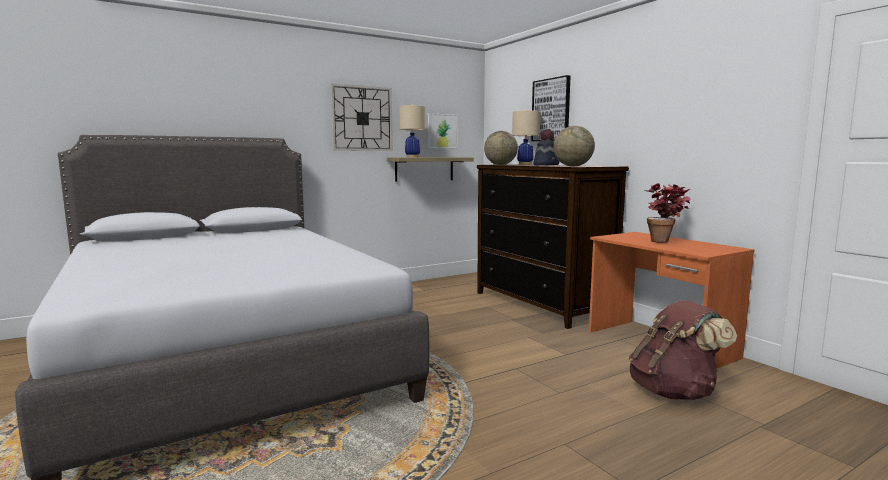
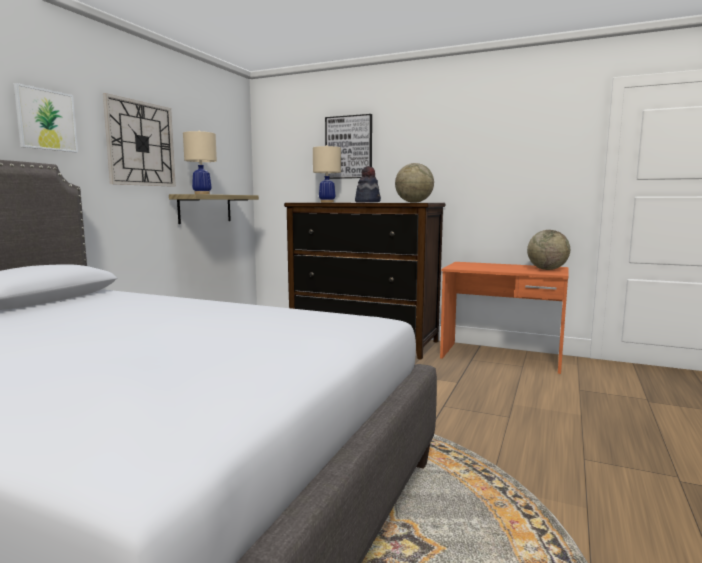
camera: 35 degrees left, 0 degrees up
picture [428,113,458,148] -> picture moved to [14,83,78,152]
globe [484,131,518,165] -> globe moved to [527,230,570,270]
brown backpack [629,301,737,400] -> none
potted plant [645,183,690,243] -> none

